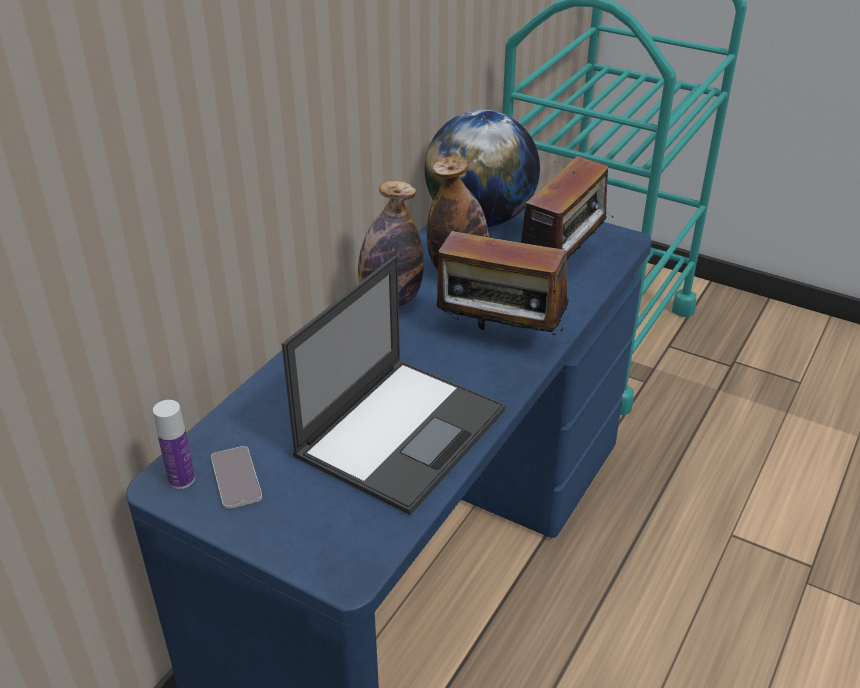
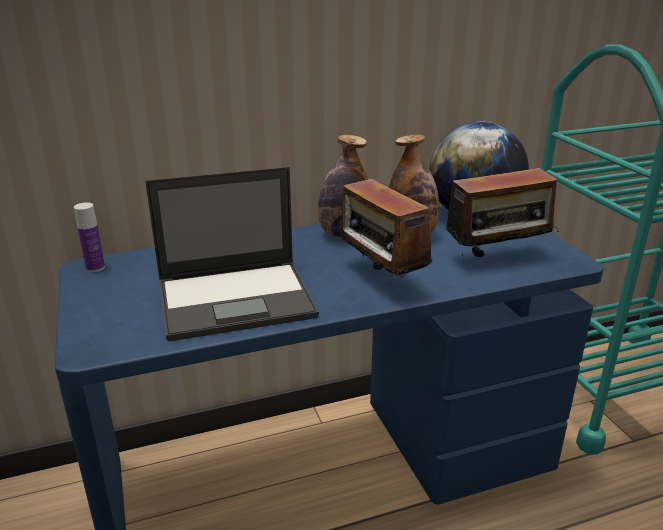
camera: 40 degrees right, 10 degrees down
phone [211,446,262,509] -> none

